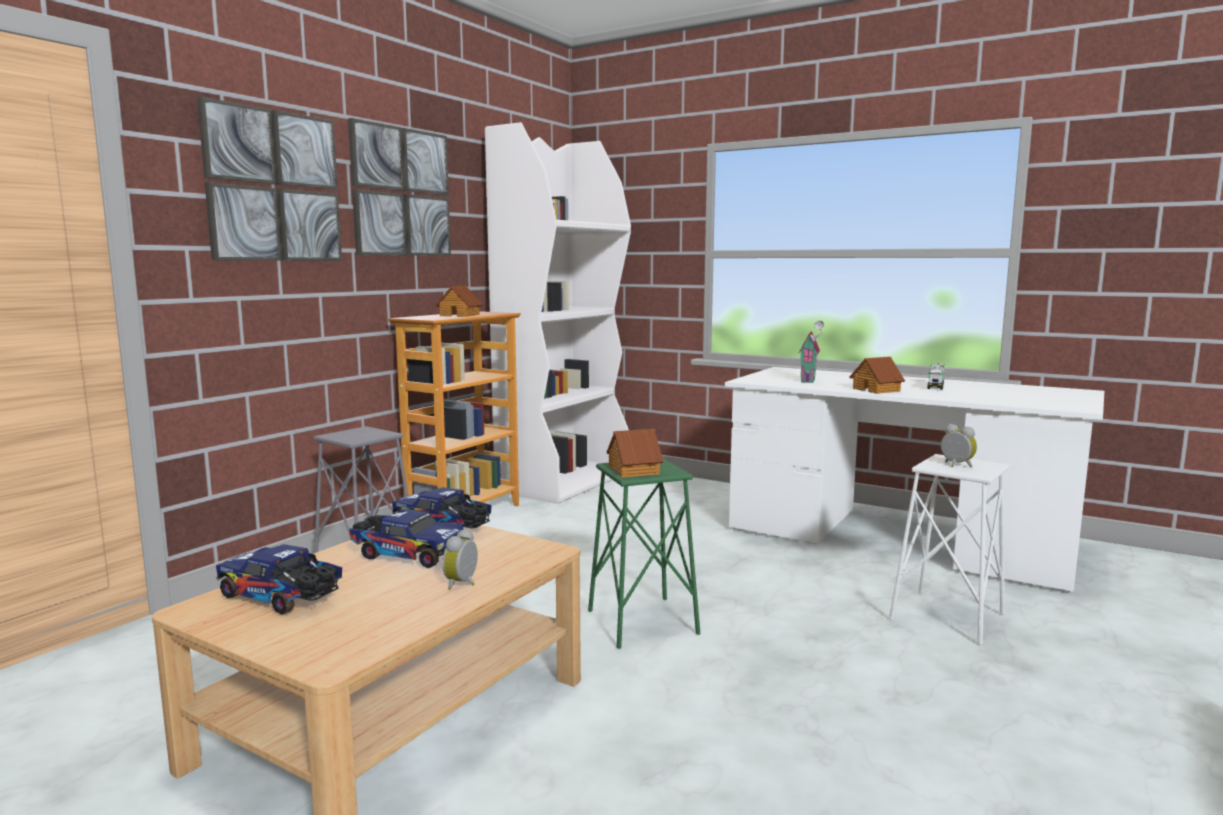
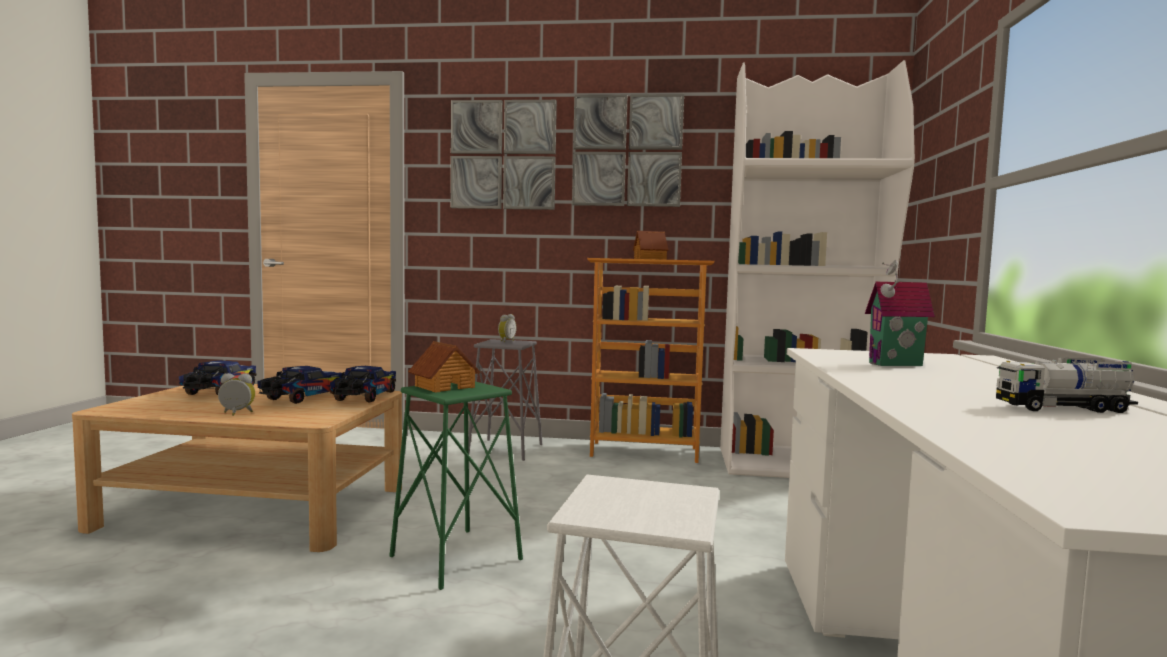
camera: 65 degrees right, 5 degrees down
toy truck [349,508,464,568] -> toy truck turned 150 degrees counterclockwise [257,366,342,404]
toy house [849,357,905,394] -> none
alarm clock [941,424,977,467] -> alarm clock moved to [498,314,517,342]

